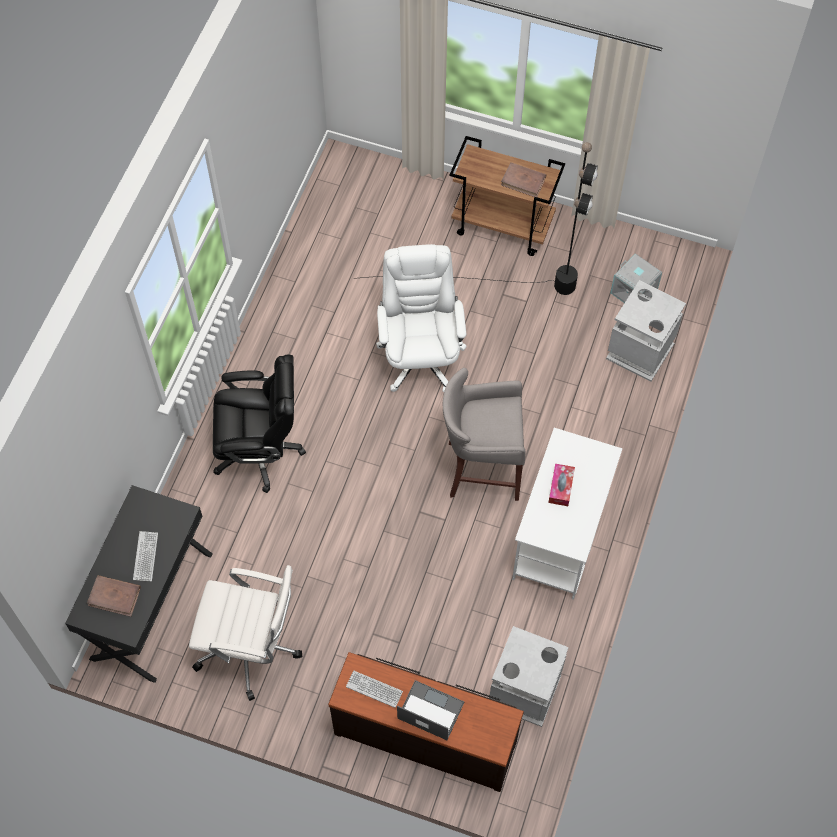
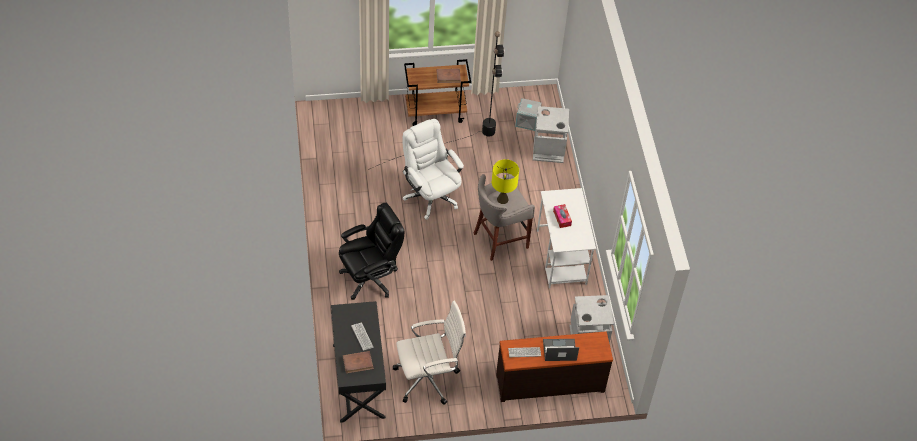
camera: 30 degrees left, 10 degrees down
none -> yellow table lamp [492,159,519,204]

